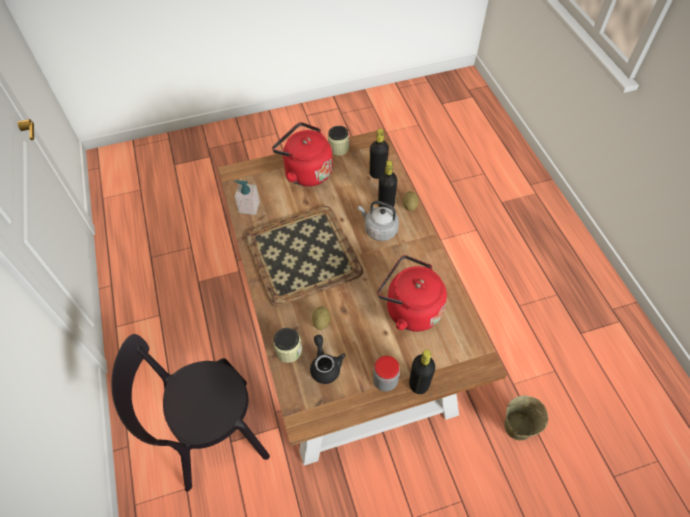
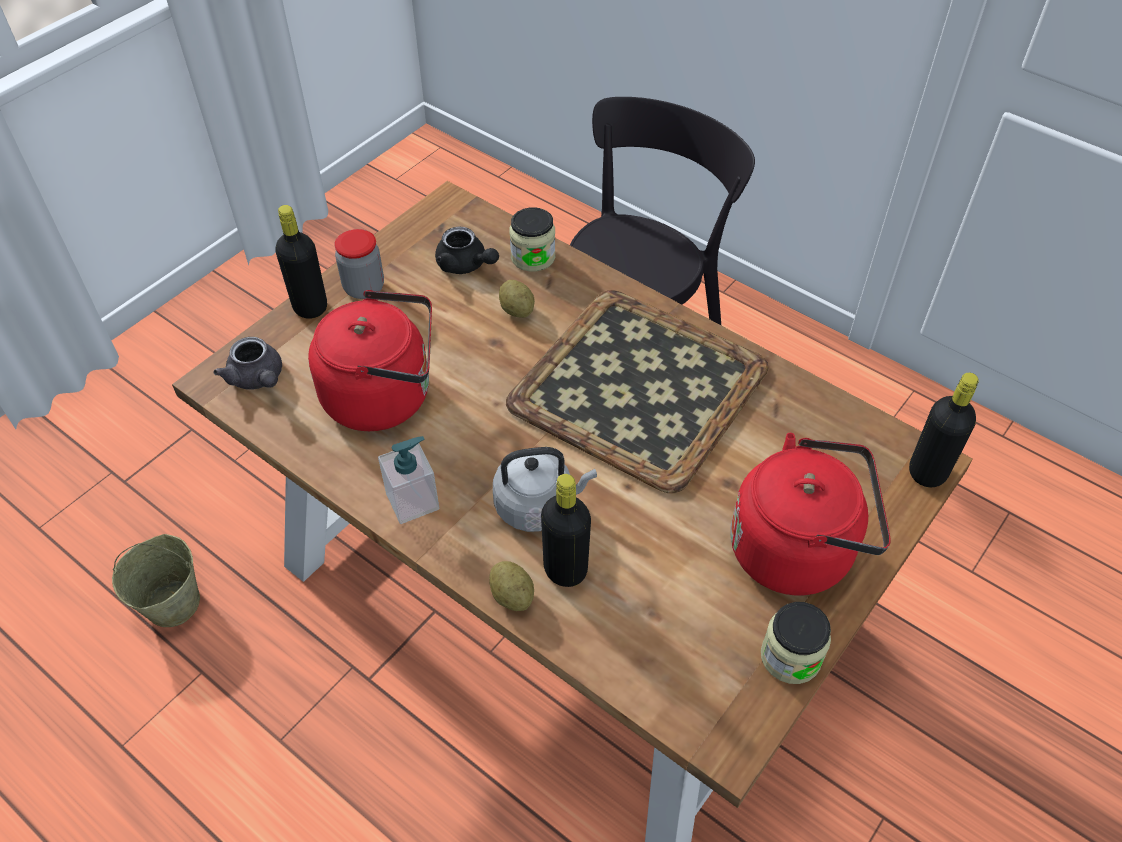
camera: 145 degrees right, 5 degrees down
soap dispenser [234,180,260,215] -> soap dispenser moved to [378,436,439,524]
black bottle [369,129,389,179] -> black bottle moved to [909,373,979,487]
none -> grey teapot [214,337,282,389]

